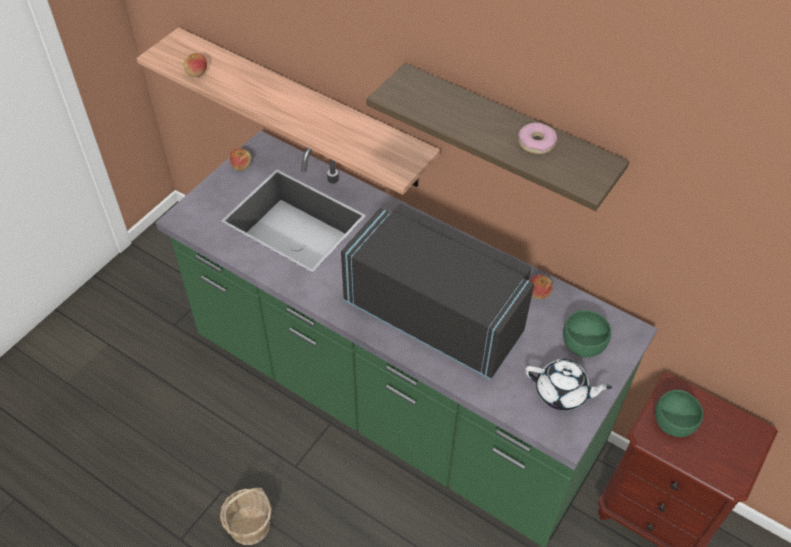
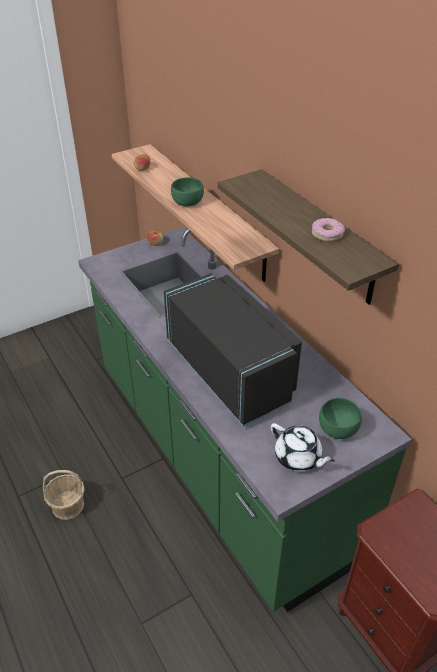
camera: 25 degrees right, 10 degrees down
apple [530,274,553,299] -> none
green bowl [655,390,703,437] -> green bowl moved to [171,177,204,207]

